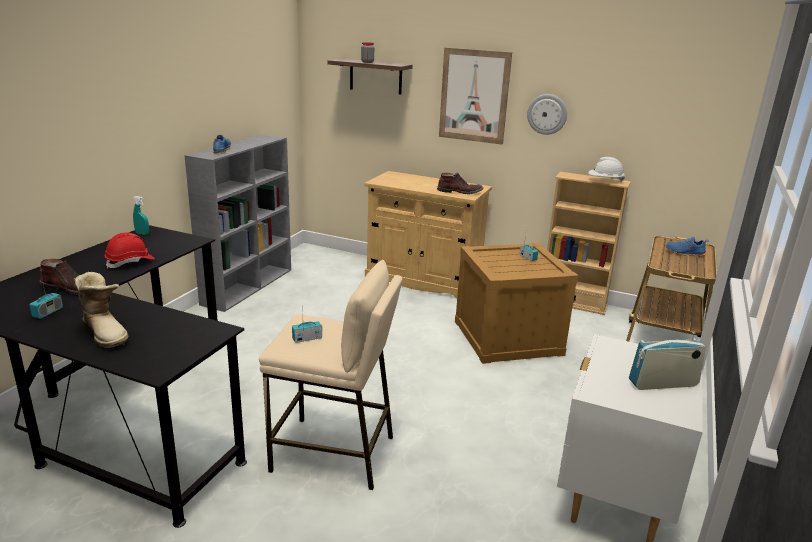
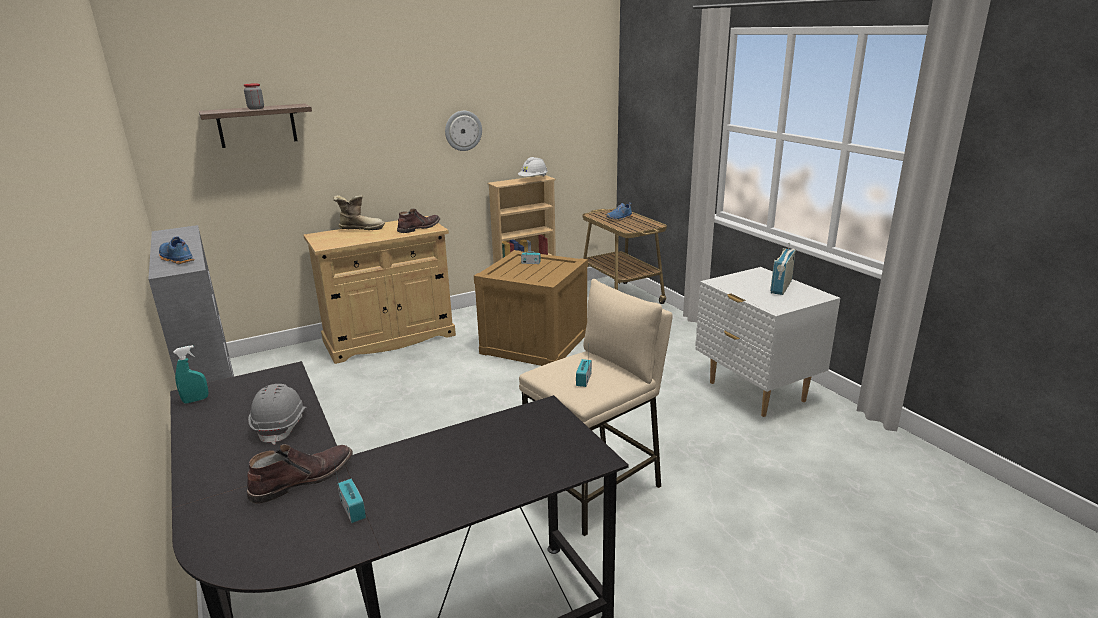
camera: 50 degrees left, 0 degrees up
boot [74,272,128,349] -> boot moved to [333,195,385,230]
red hard hat [104,233,155,269] -> grey hard hat [248,384,307,445]
picture [439,48,512,145] -> none

